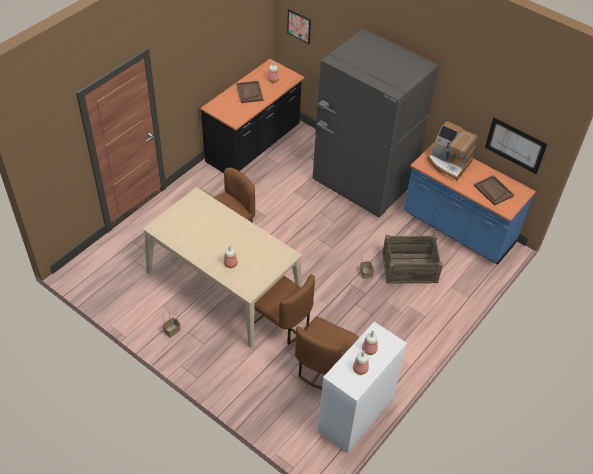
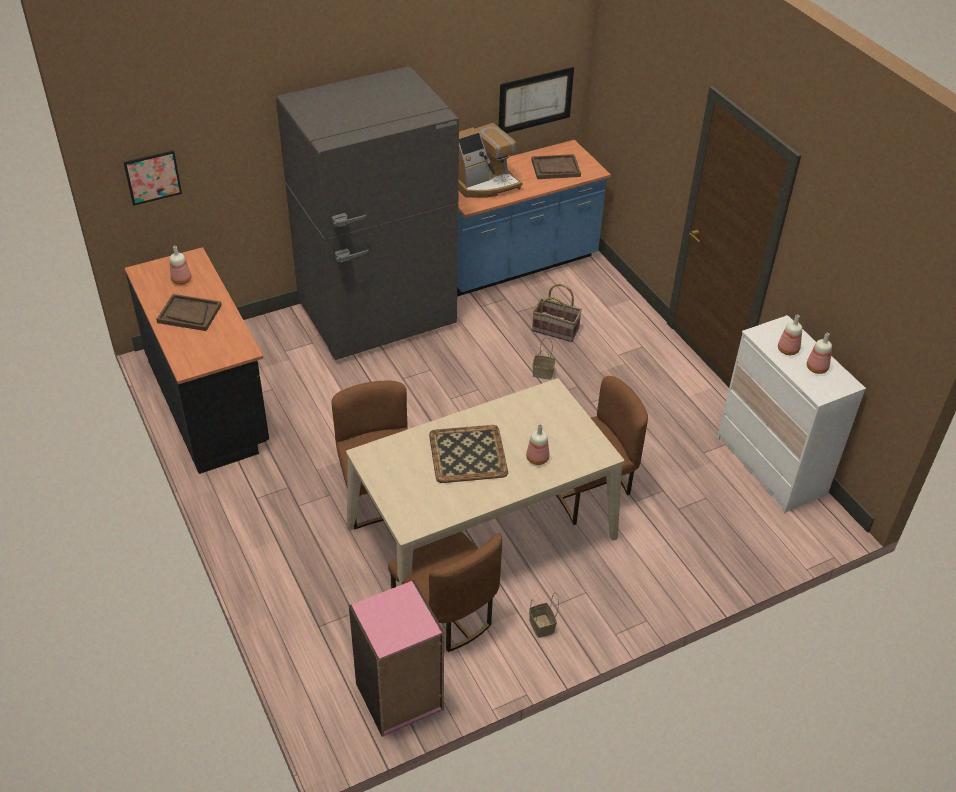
camera: 65 degrees left, 5 degrees down
brown chair [295,317,359,389] -> brown chair moved to [388,531,502,652]
crate [382,235,443,283] -> basket [532,284,582,342]
none -> pink bookcase [349,580,444,737]
none -> tray [429,425,508,483]

